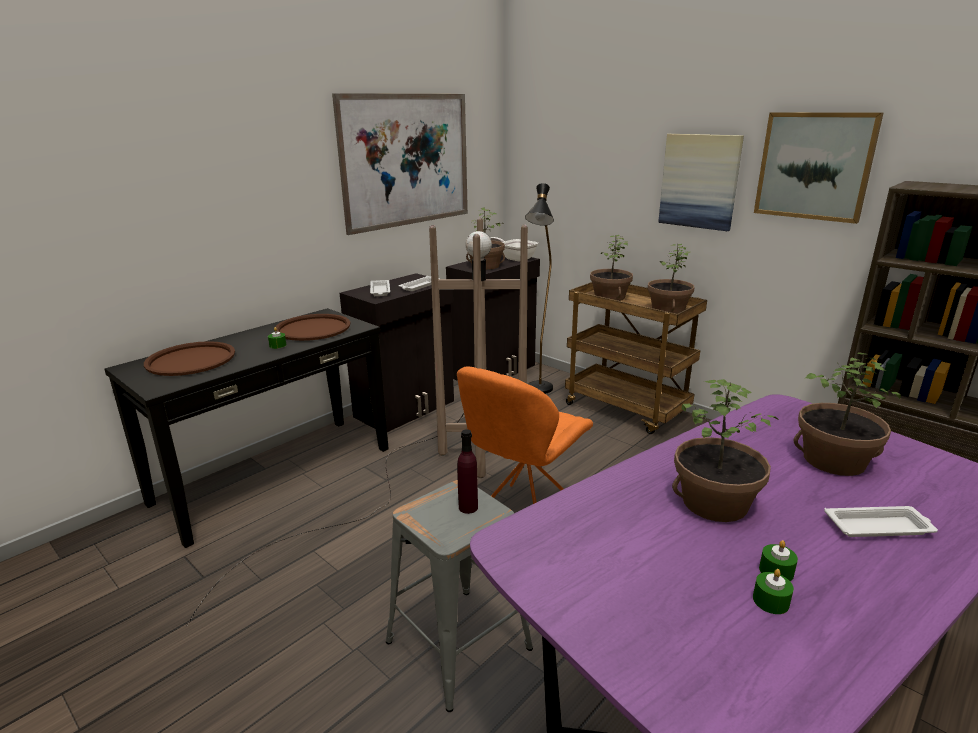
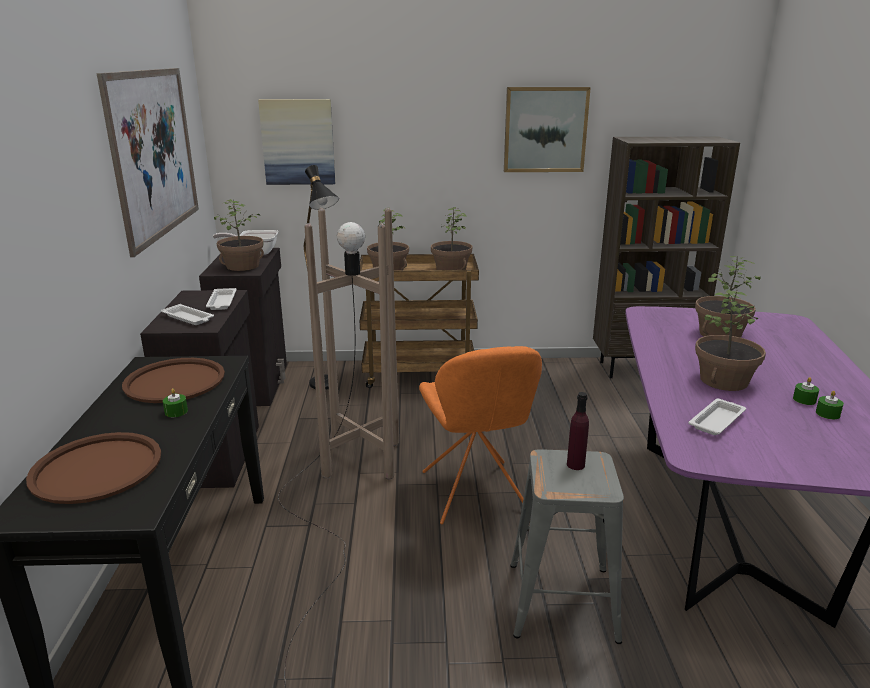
camera: 45 degrees left, 0 degrees up
picture [658,134,744,231] -> picture moved to [258,99,335,185]
white tray [824,506,938,537] -> white tray moved to [688,399,746,435]

